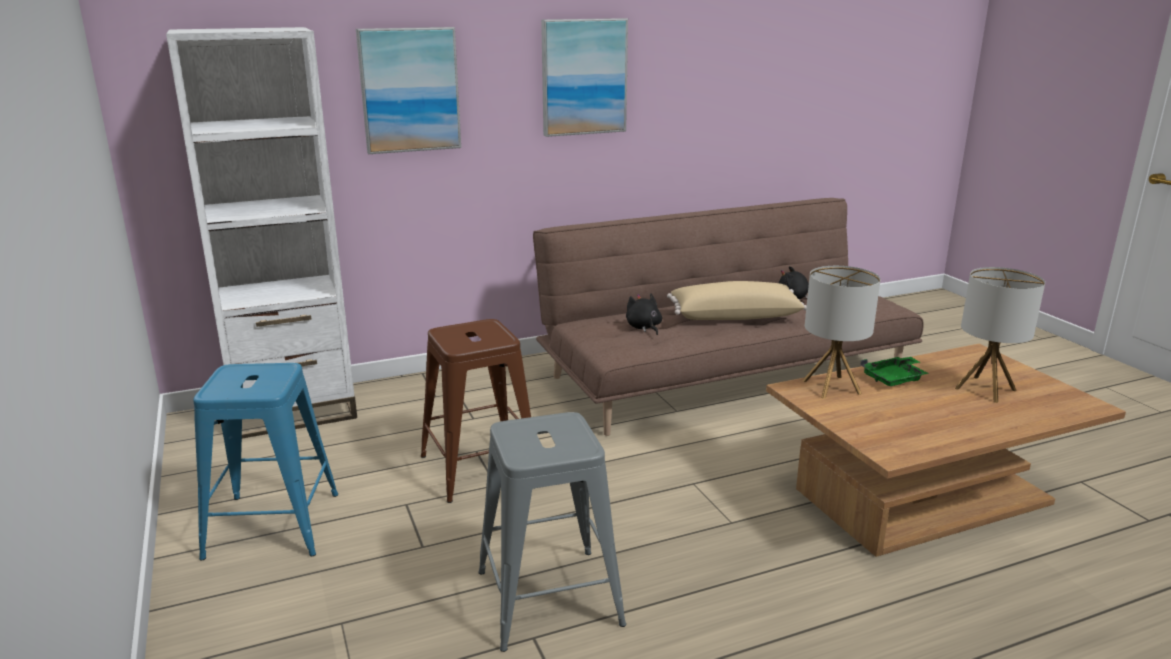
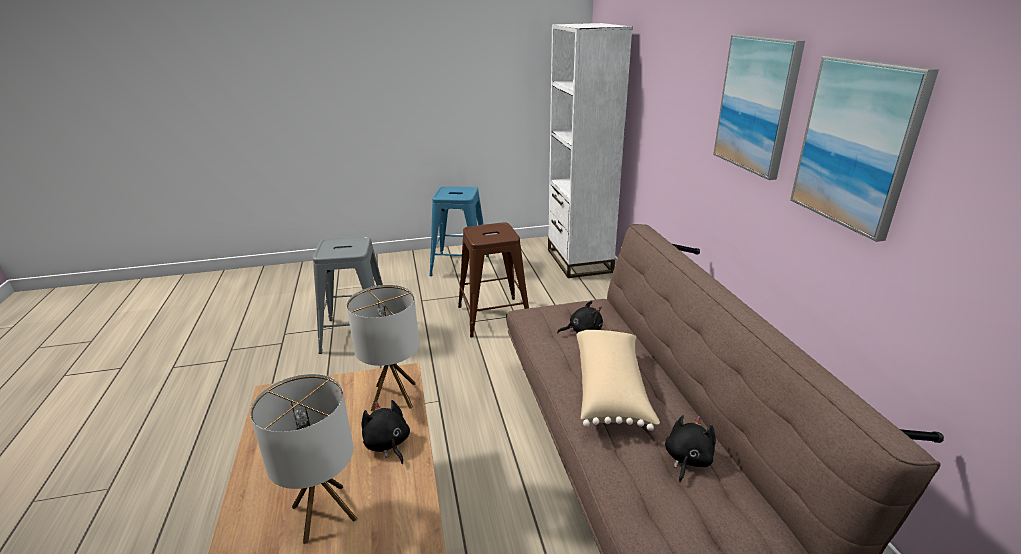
camera: 100 degrees right, 5 degrees up
picture [356,27,461,154] -> picture moved to [790,56,939,242]
green tray [860,356,929,386] -> black plush toy [362,400,410,464]

